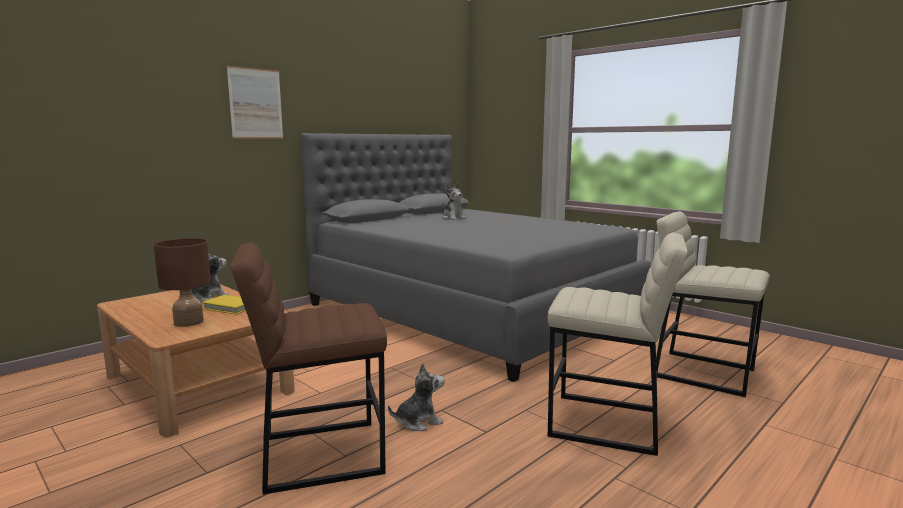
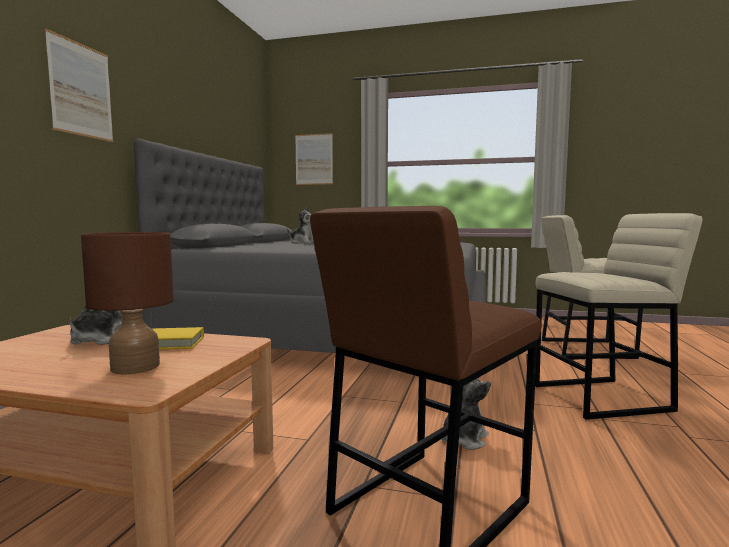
camera: 30 degrees left, 5 degrees down
none -> picture [295,133,333,185]

